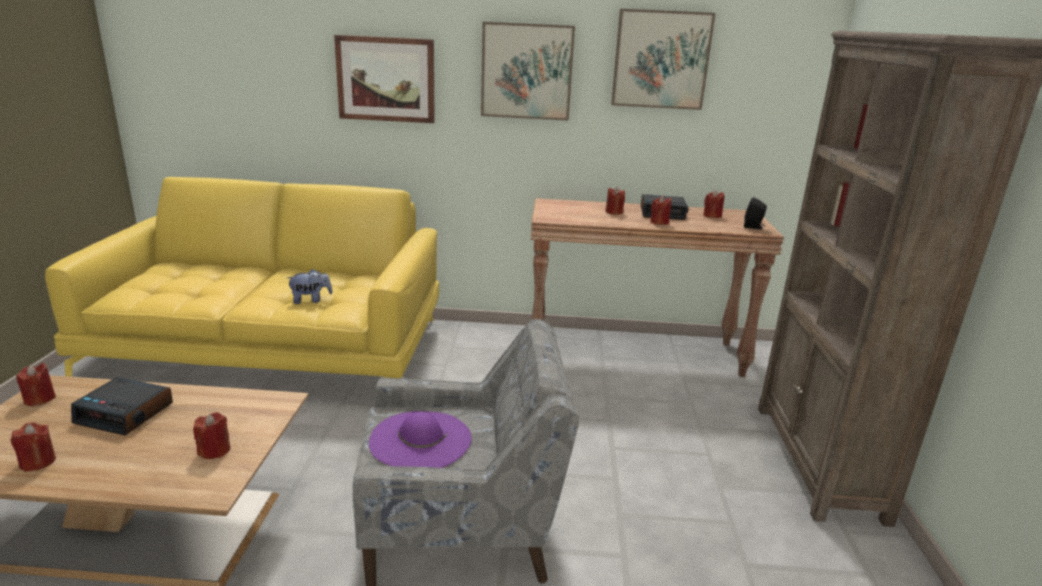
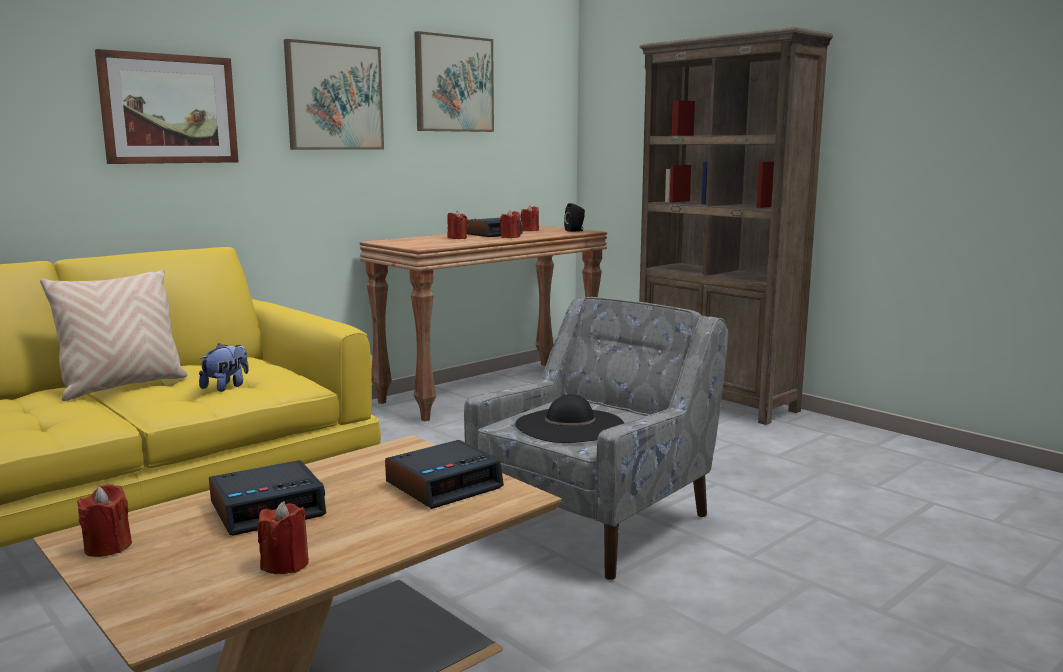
camera: 45 degrees left, 10 degrees down
red candle [193,412,231,459] -> alarm clock [385,440,504,509]
purple hat [369,411,472,468] -> black hat [515,394,624,443]
none -> beige pillow [40,269,187,401]

